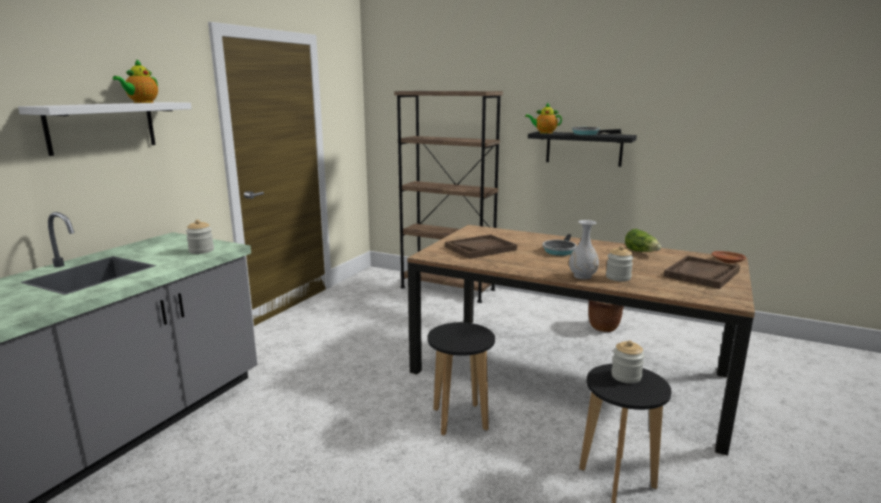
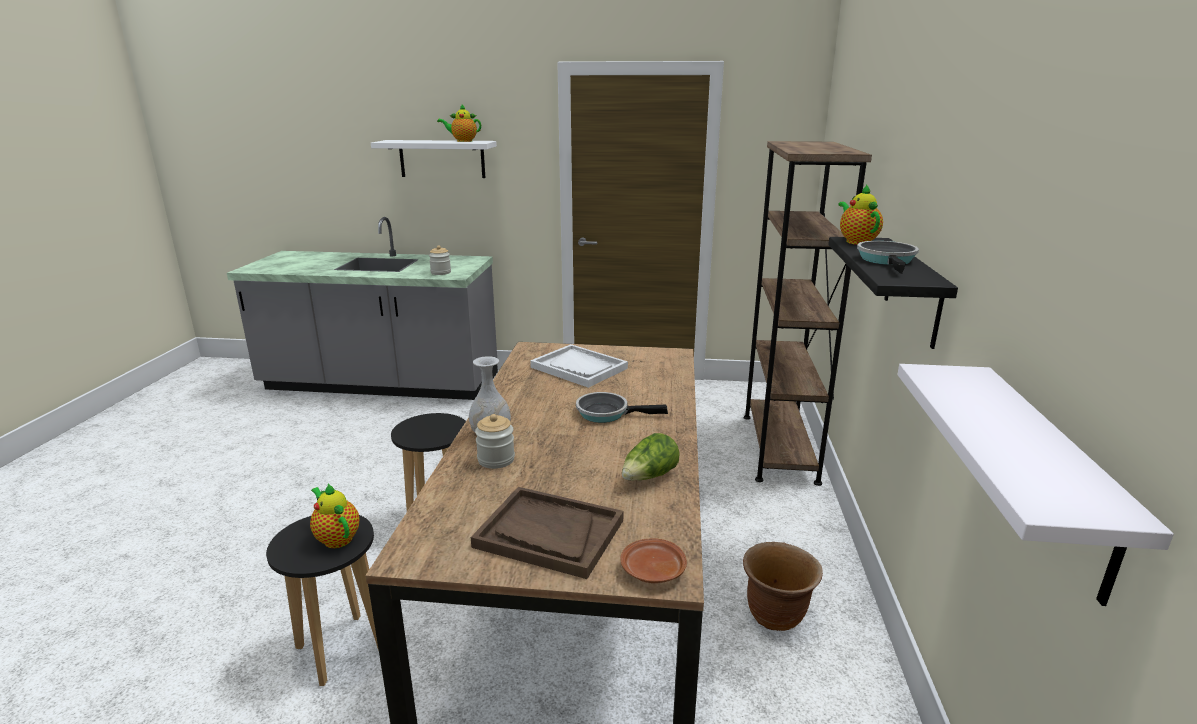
camera: 70 degrees right, 5 degrees up
brown tray [445,234,517,259] -> white tray [530,344,628,388]
jar [611,340,645,384] -> teapot [310,483,359,548]
none -> white shelf [897,364,1174,606]

